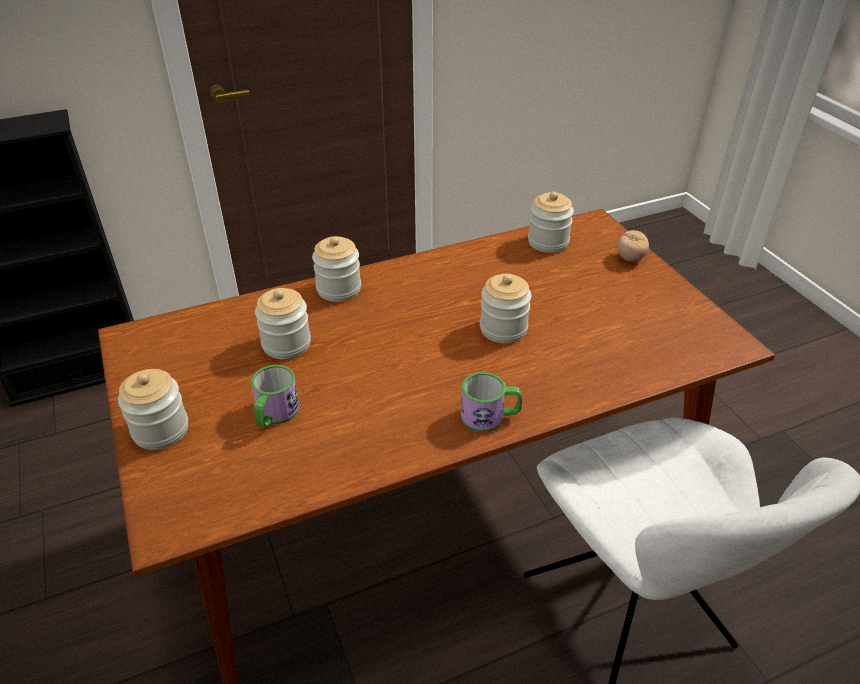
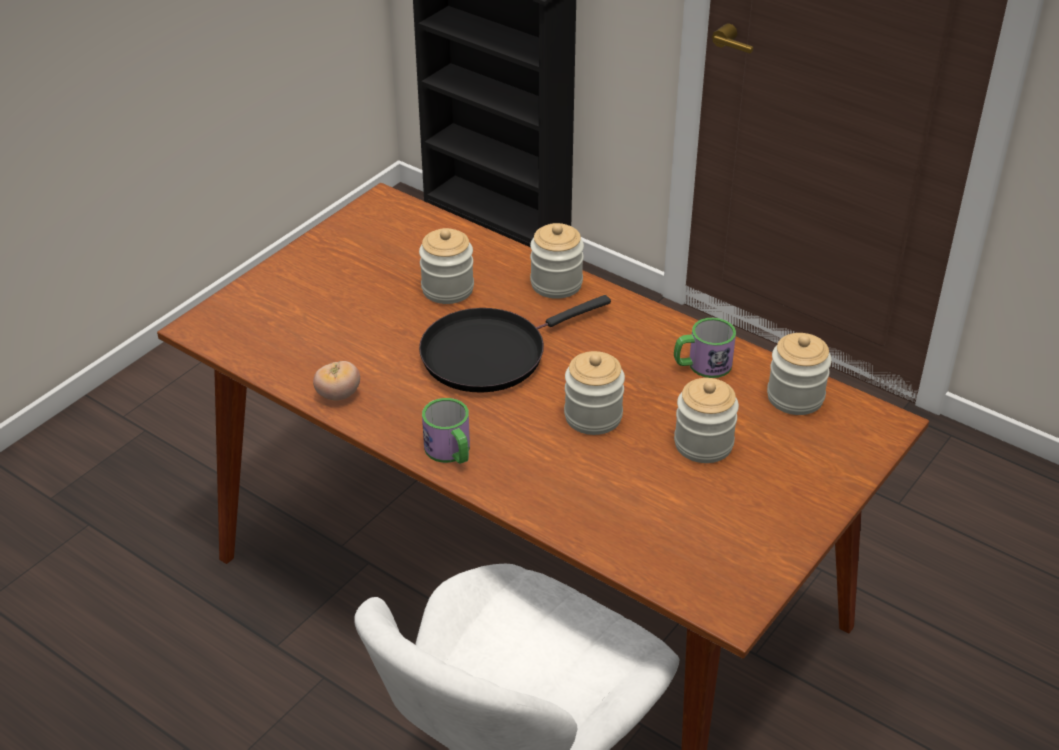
camera: 60 degrees right, 0 degrees up
jar [118,369,188,450] -> jar moved to [674,378,739,463]
mug [251,365,299,428] -> mug moved to [674,318,736,378]
tomato [617,230,649,262] -> tomato moved to [313,361,360,401]
none -> black frying pan [419,295,611,393]

